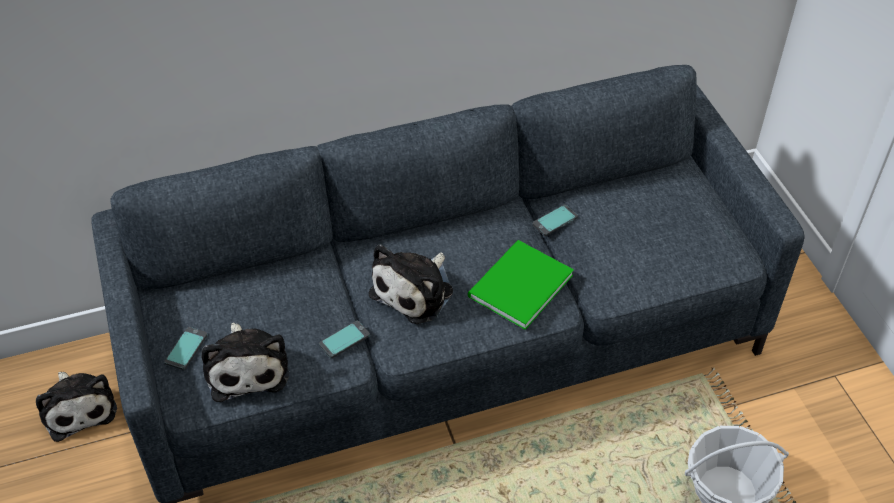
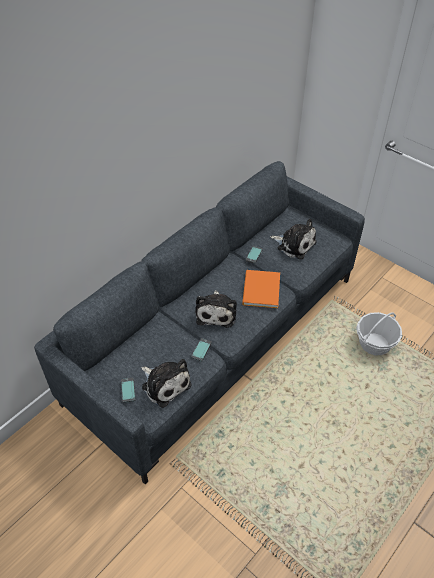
camera: 30 degrees left, 0 degrees up
plush toy [36,372,117,442] -> plush toy moved to [270,219,316,260]
green book [468,240,574,330] -> orange book [242,270,280,308]

